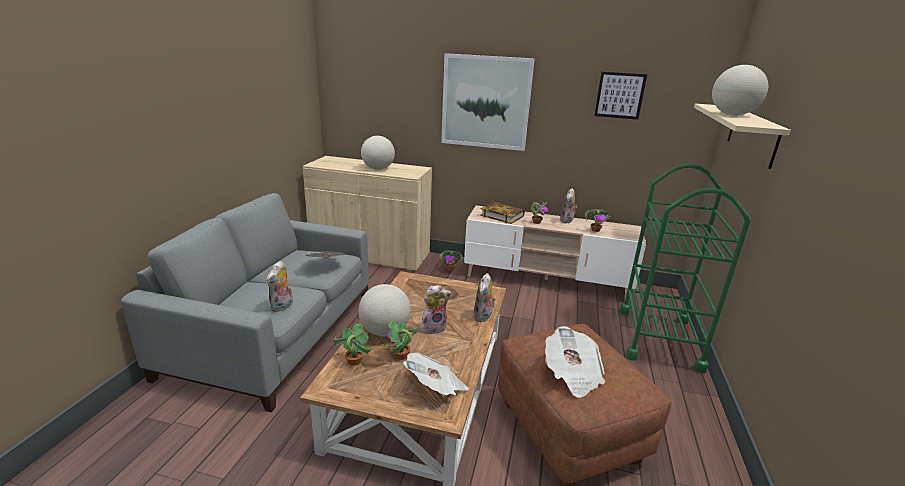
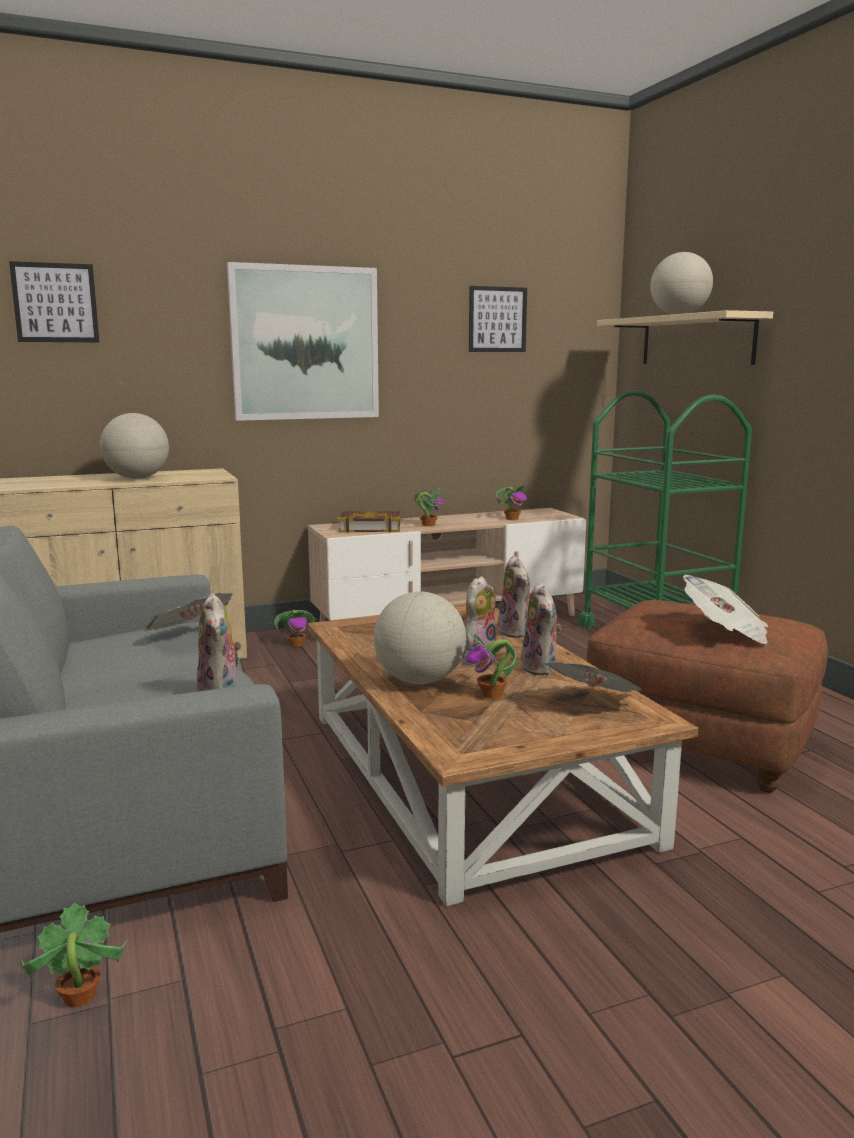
camera: 35 degrees left, 10 degrees down
potted plant [333,324,374,366] -> potted plant moved to [20,903,128,1007]
plush toy [560,188,577,224] -> plush toy moved to [521,582,562,676]
none -> picture [9,261,99,342]

